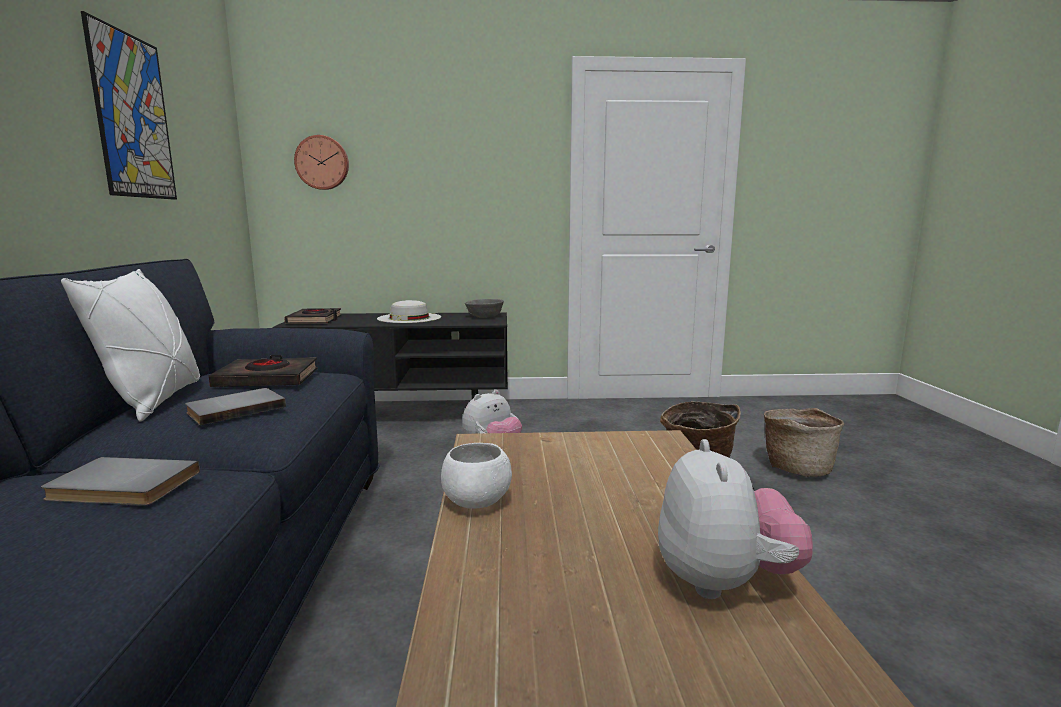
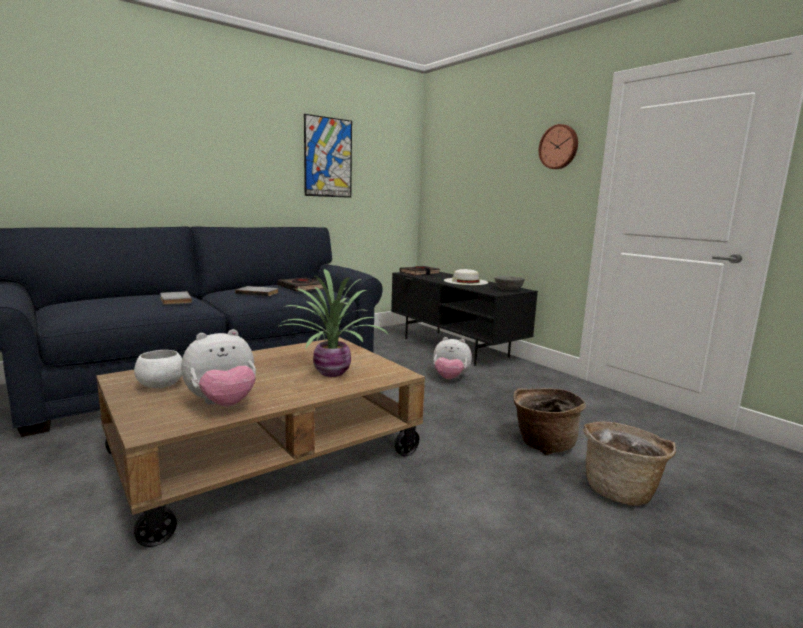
camera: 55 degrees right, 0 degrees up
white pillow [61,269,200,421] -> none
wall clock [294,135,349,190] -> wall clock moved to [539,124,578,169]
white bowl [441,443,512,509] -> white bowl moved to [134,350,182,388]
none -> potted plant [280,269,389,377]

